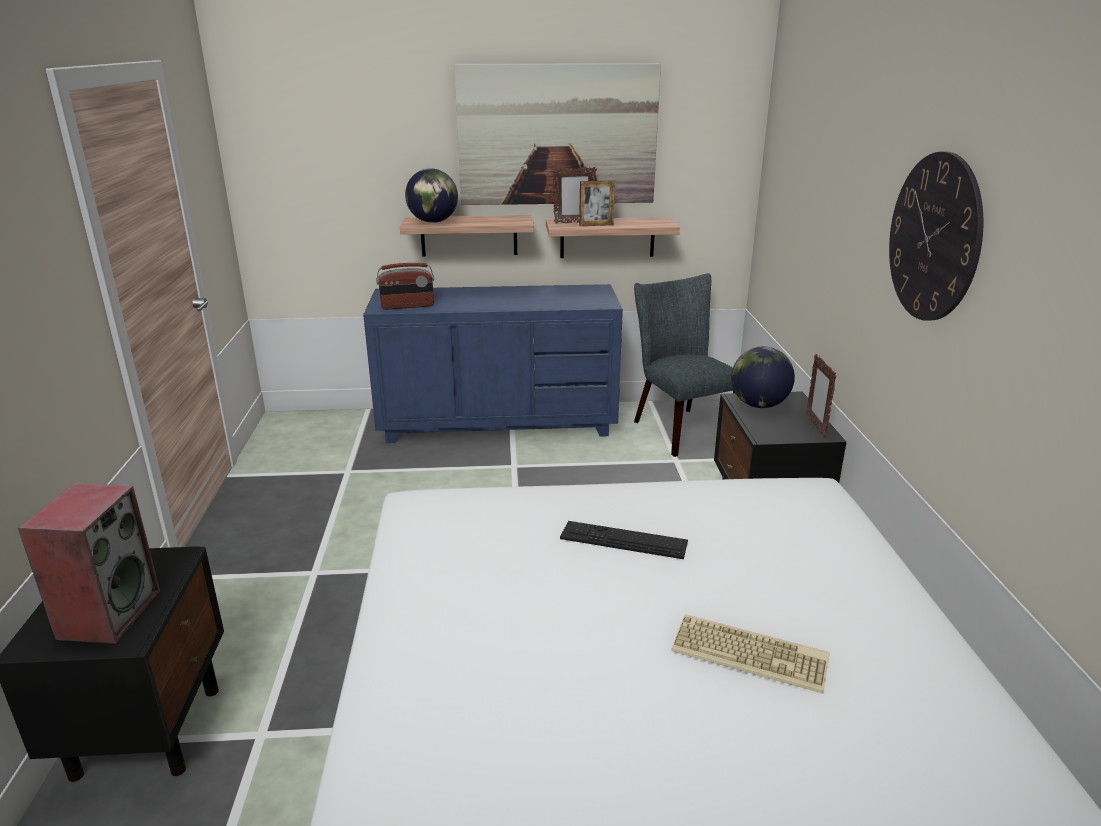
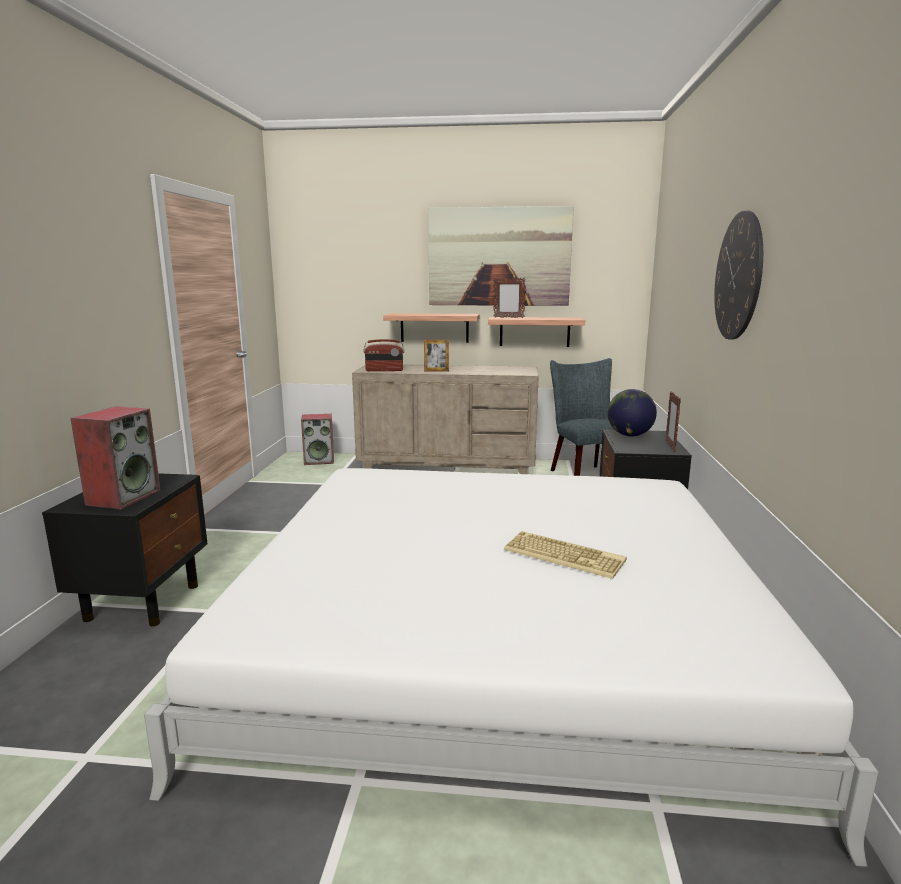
camera: 10 degrees right, 10 degrees down
blue dresser [363,284,623,443] -> beige dresser [352,364,539,474]
globe [405,168,458,223] -> none
keyboard [560,521,688,559] -> none
picture frame [579,180,615,226] -> picture frame moved to [424,340,449,372]
none -> speaker [301,414,334,465]

